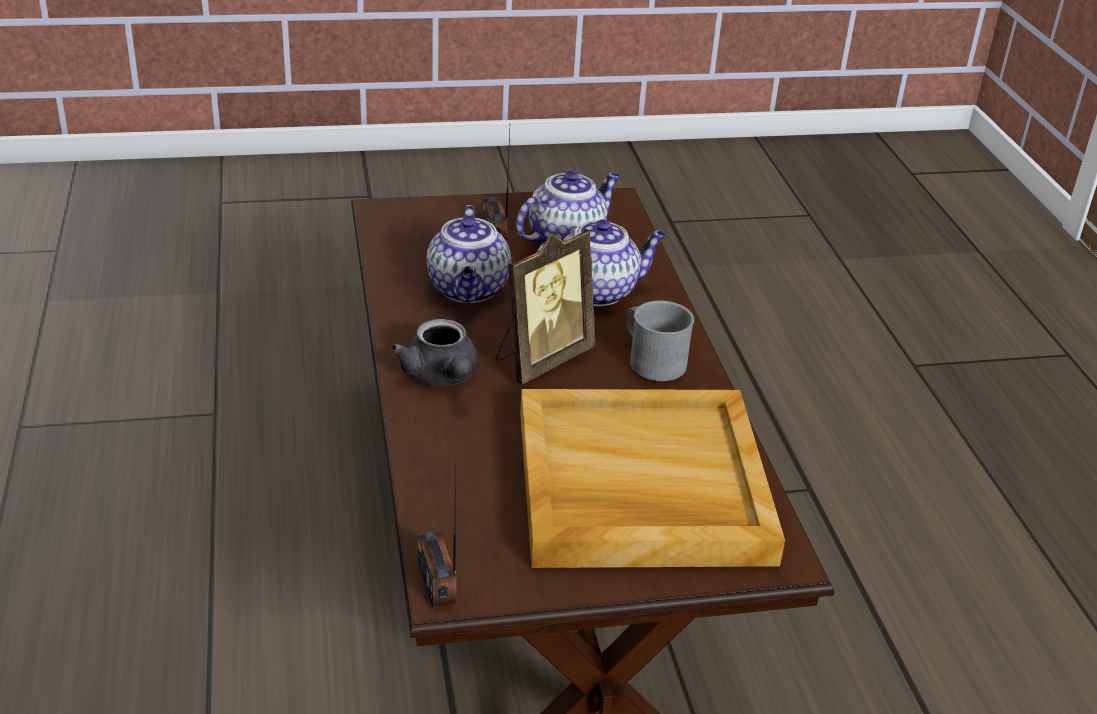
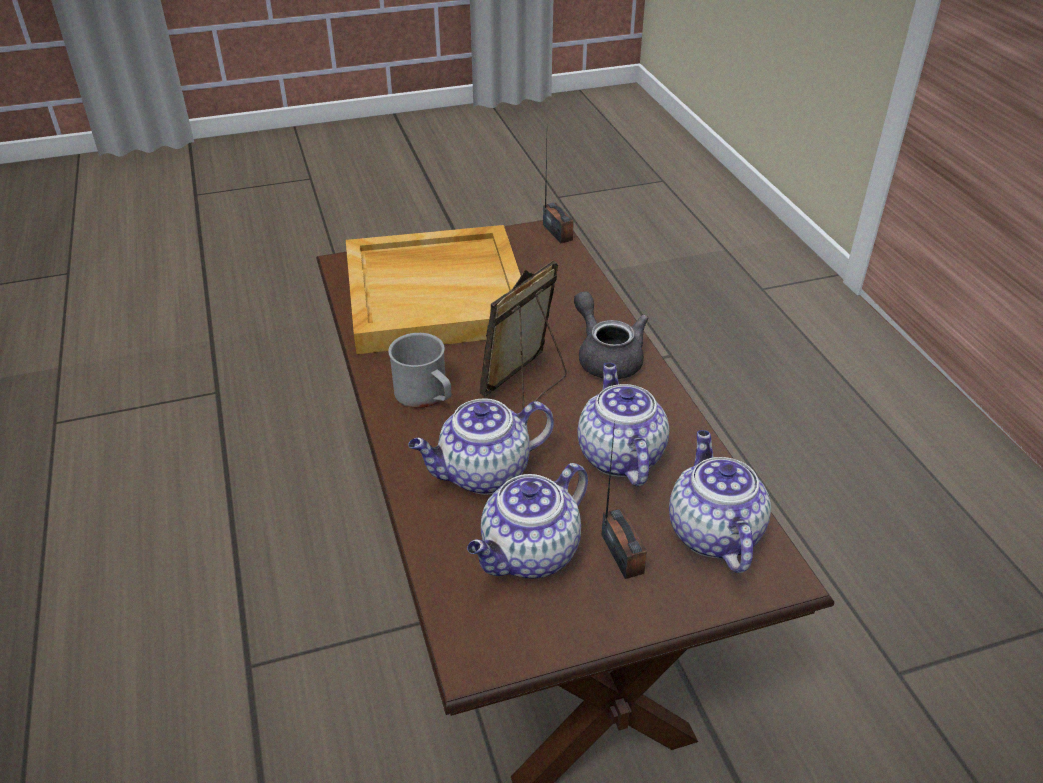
camera: 175 degrees right, 5 degrees up
none -> teapot [669,430,771,573]

